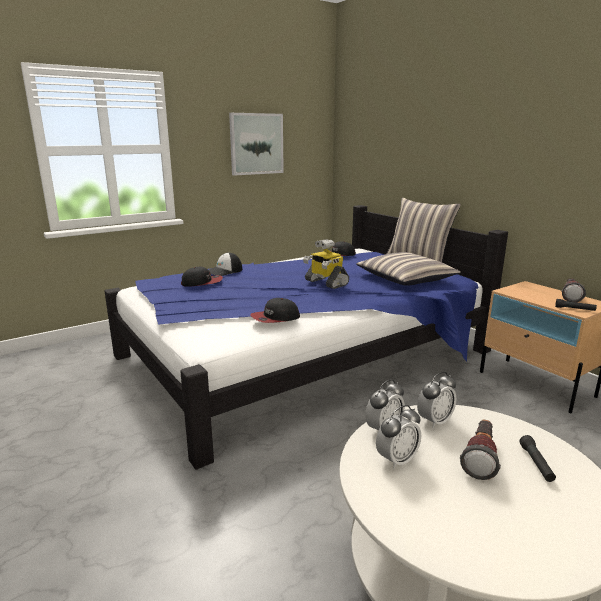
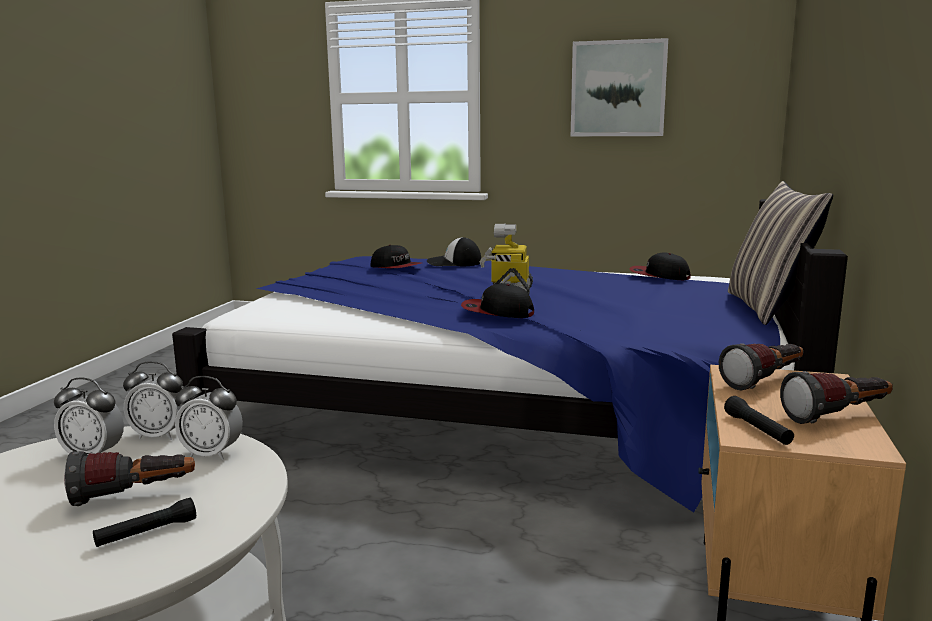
camera: 50 degrees right, 5 degrees down
cap [250,298,300,323] -> cap moved to [461,283,534,318]
pillow [356,252,461,286] -> none
none -> flashlight [719,343,803,390]

